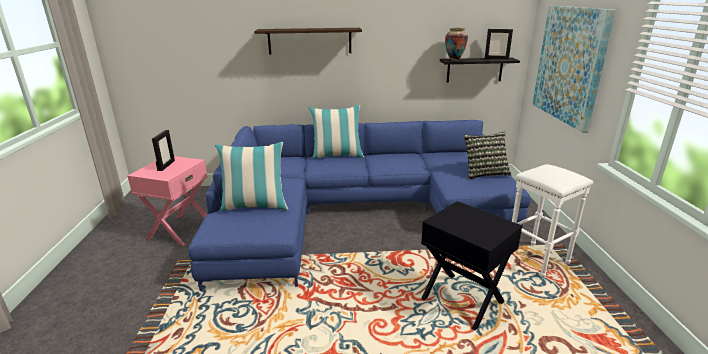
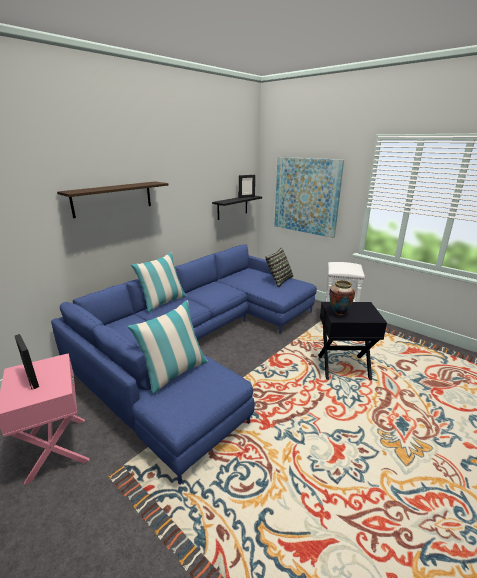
camera: 45 degrees left, 0 degrees up
vase [445,28,468,61] -> vase moved to [329,280,355,316]

